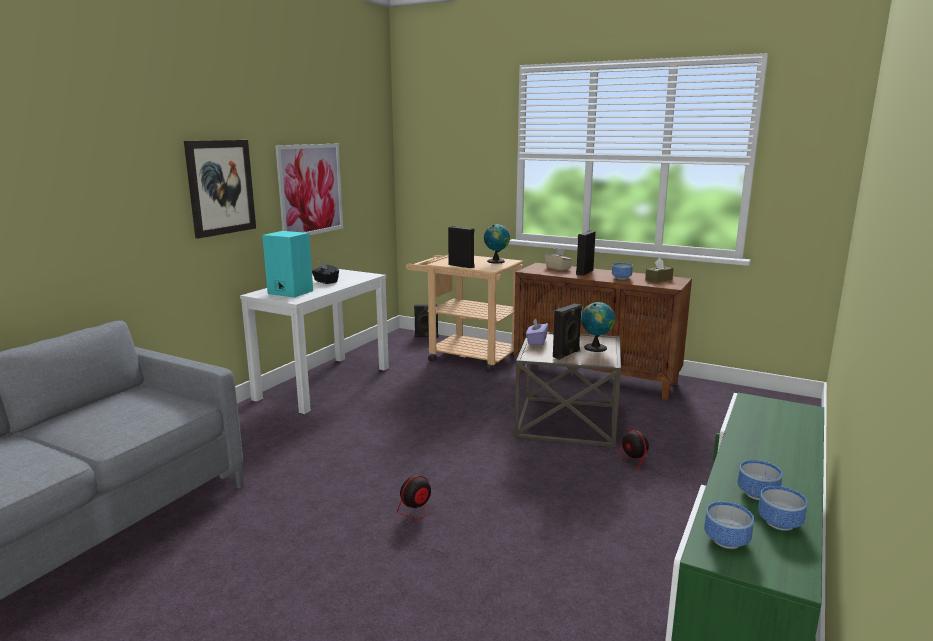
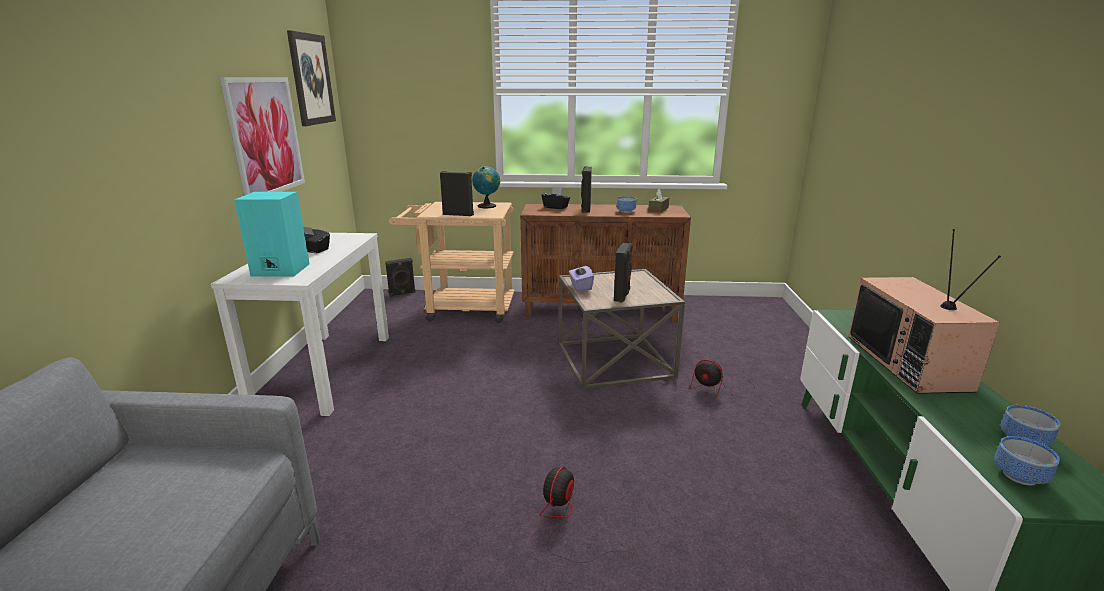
camera: 25 degrees left, 5 degrees up
picture [184,140,256,239] -> picture moved to [287,30,336,126]
beige tissue box [545,248,573,271] -> black tissue box [541,187,570,209]
globe [581,302,615,352] -> none
bowl [737,460,782,500] -> none
none -> television [848,229,1001,394]

